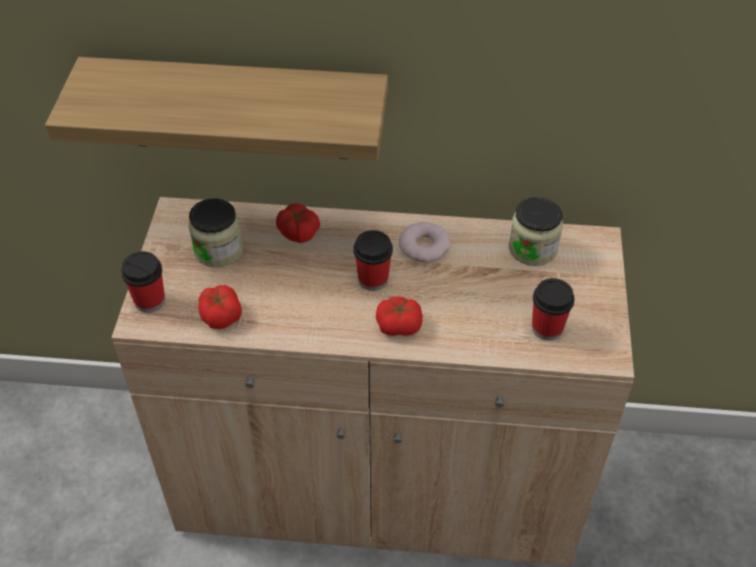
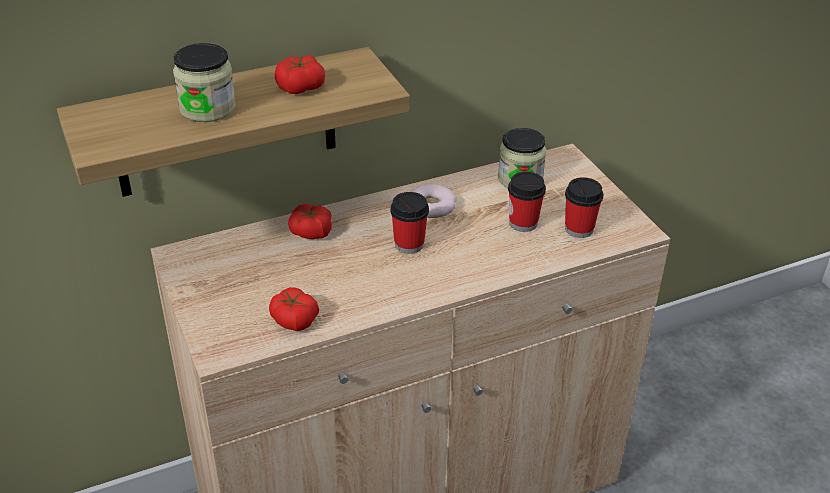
camera: 30 degrees left, 10 degrees down
cup [121,251,165,313] -> cup moved to [508,172,546,232]
jar [188,199,243,267] -> jar moved to [173,43,236,122]
tomato [376,297,423,336] -> tomato moved to [275,55,325,94]

